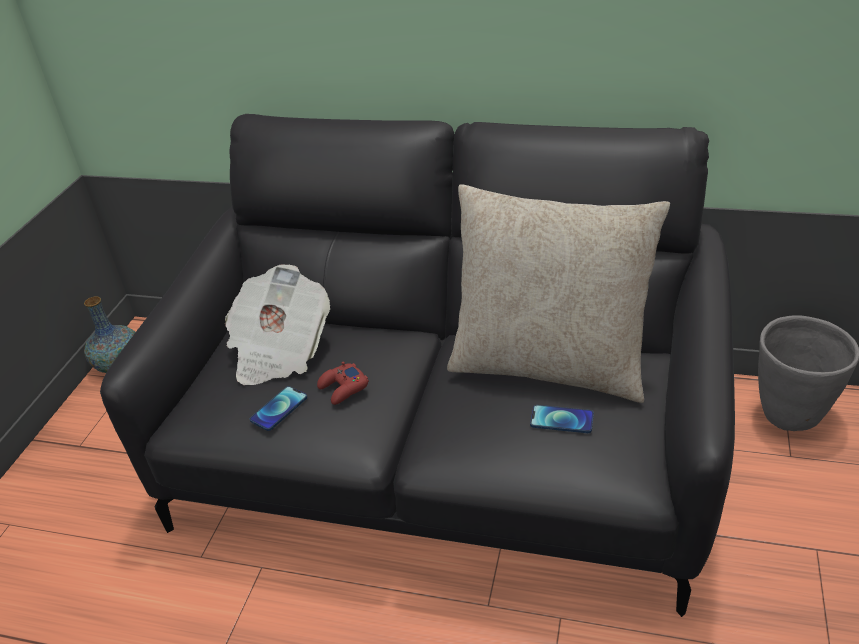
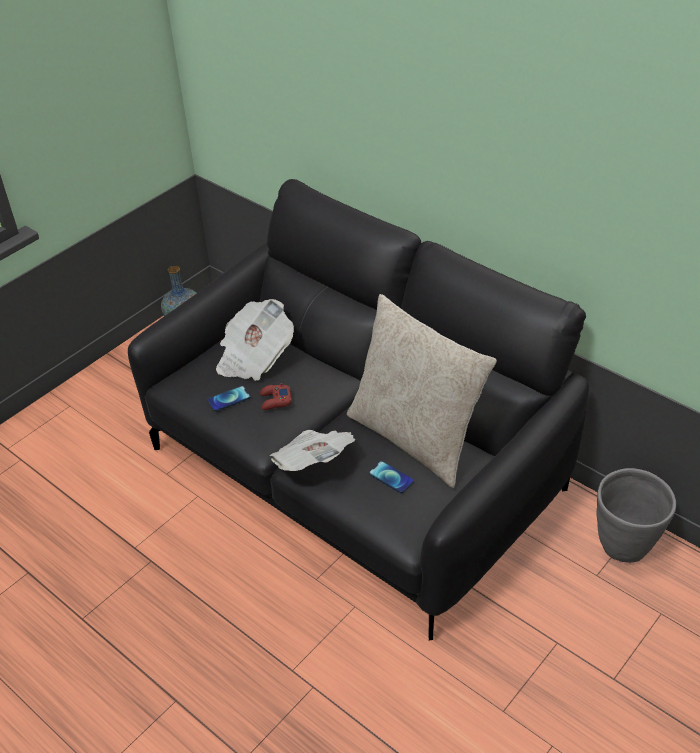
camera: 25 degrees right, 5 degrees up
none -> newspaper [270,430,355,471]

